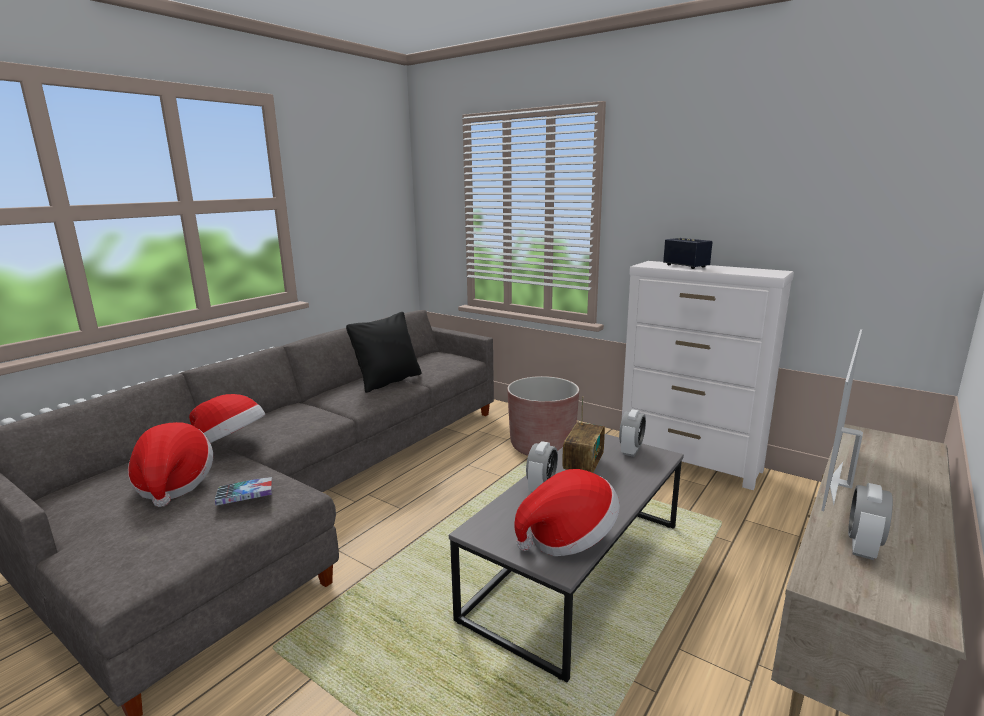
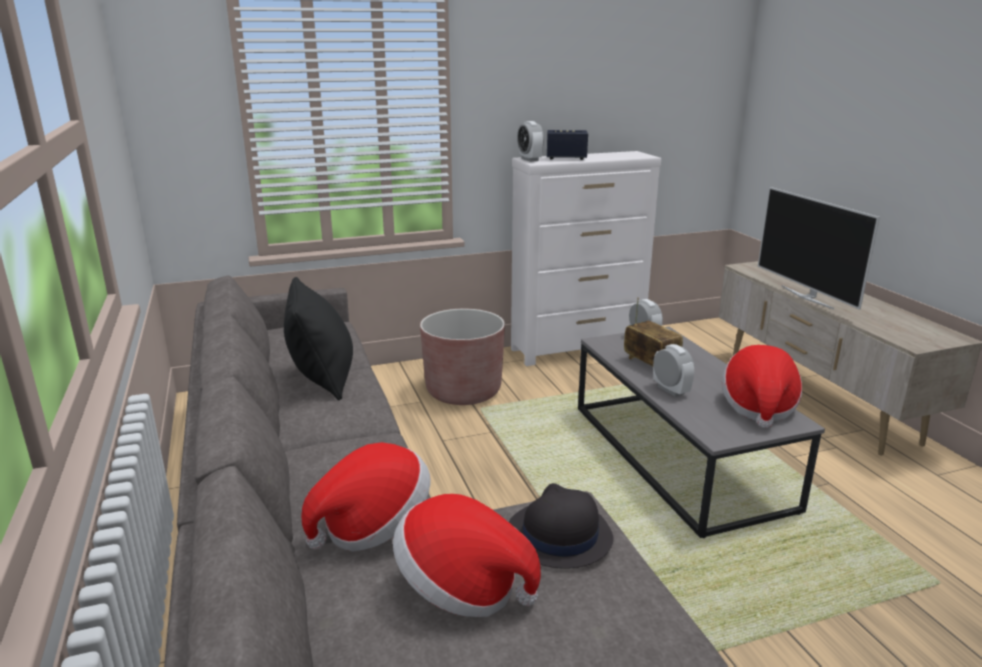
camera: 55 degrees left, 5 degrees up
book [215,477,273,506] -> black hat [509,483,613,569]
alarm clock [848,483,893,560] -> alarm clock moved to [517,121,544,162]

